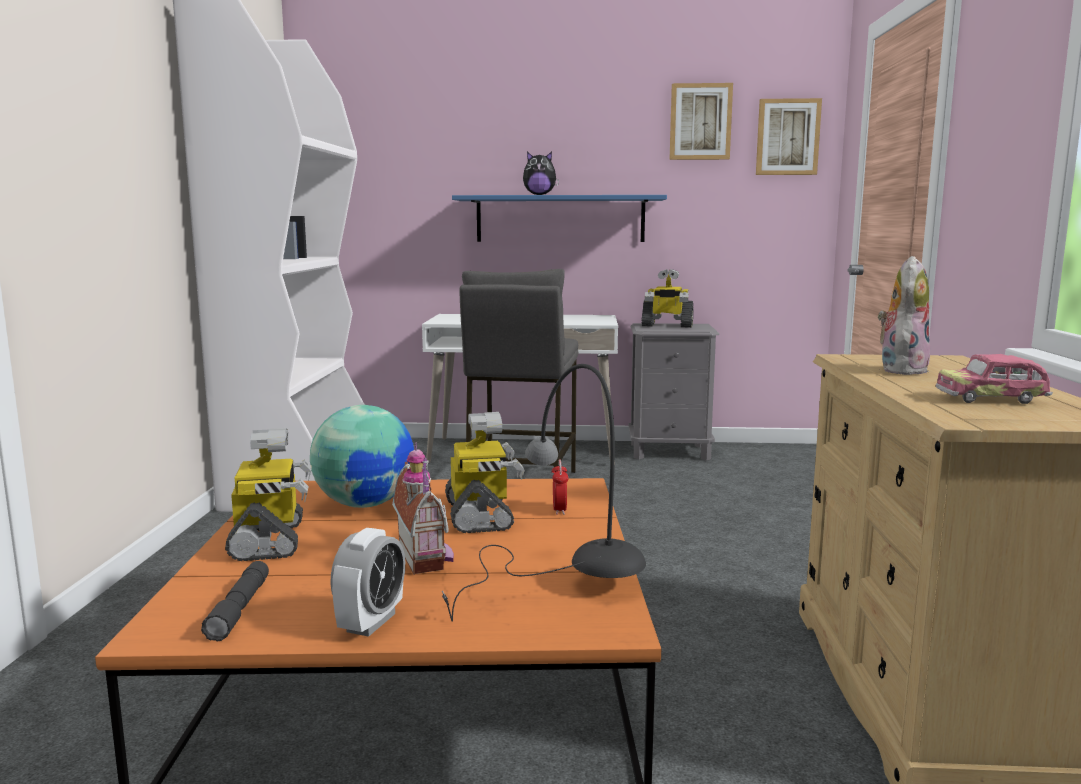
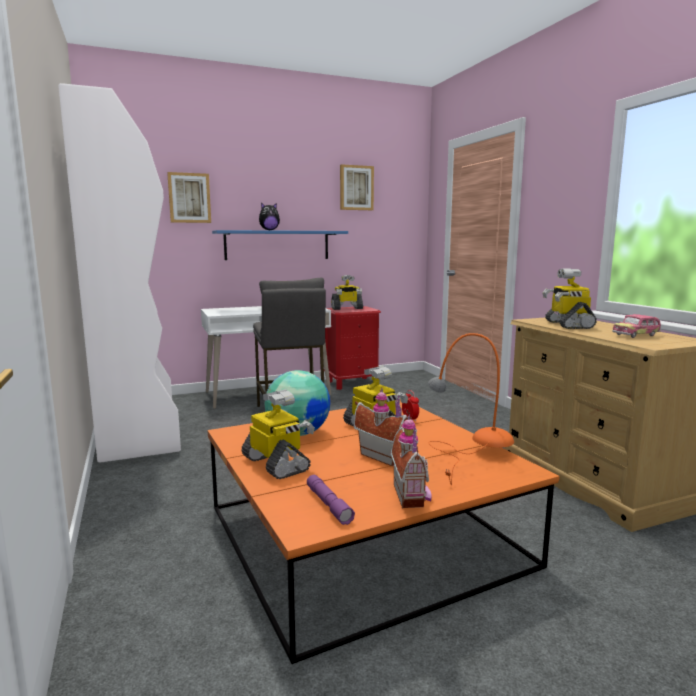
camera: 25 degrees left, 0 degrees up
grey flashlight [201,561,269,642] -> purple flashlight [307,475,355,525]
alarm clock [330,528,405,637] -> toy house [391,414,432,508]
grey table lamp [442,364,646,622] -> orange table lamp [428,333,514,485]
grey nightstand [628,323,719,461] -> red nightstand [324,306,381,390]
picture [756,98,822,175] -> picture moved to [167,172,211,223]
plush toy [878,256,930,375] -> toy robot [543,269,597,329]

